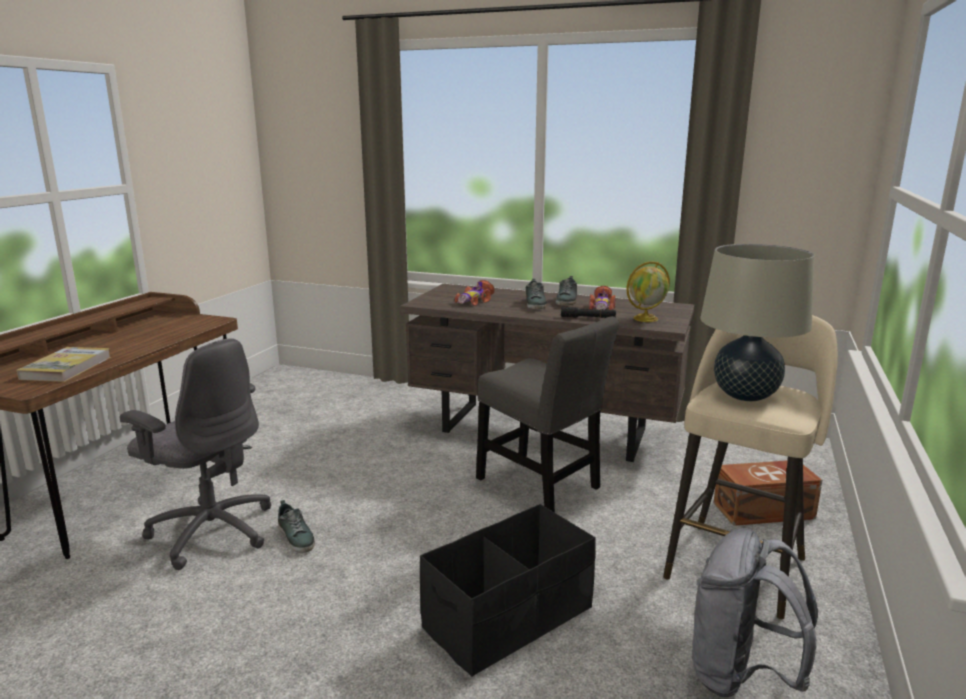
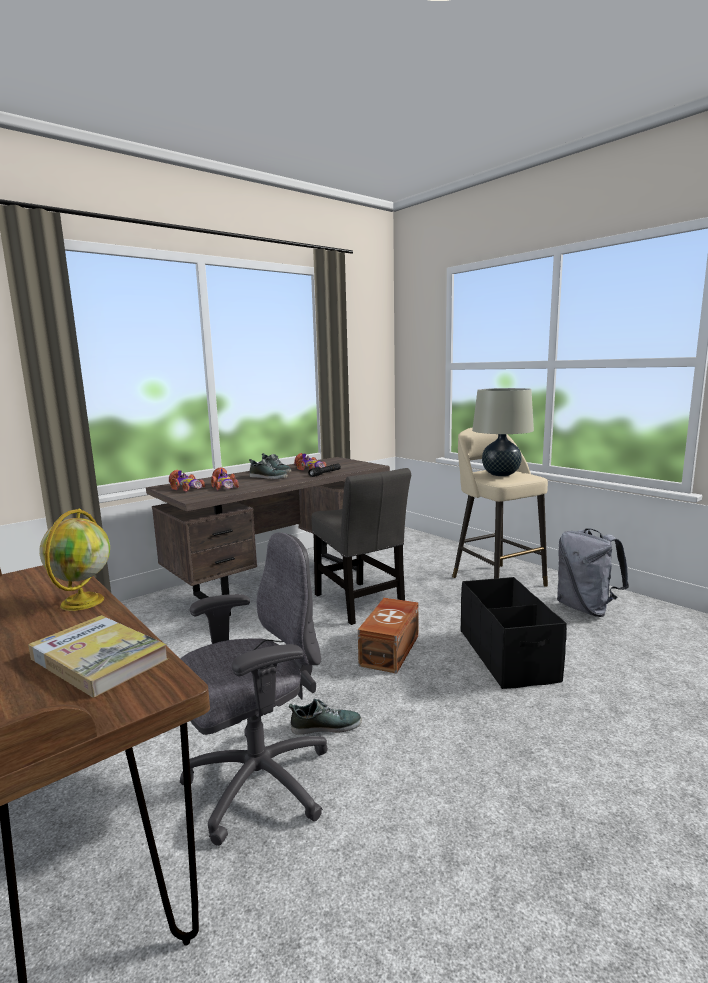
camera: 60 degrees left, 5 degrees down
grey chair [476,316,620,512] -> grey chair turned 75 degrees clockwise [311,468,411,625]
globe [626,261,670,322] -> globe moved to [39,508,110,611]
brown storage box [714,461,822,526] -> brown storage box moved to [358,598,419,674]
none -> toy car [169,470,205,492]

